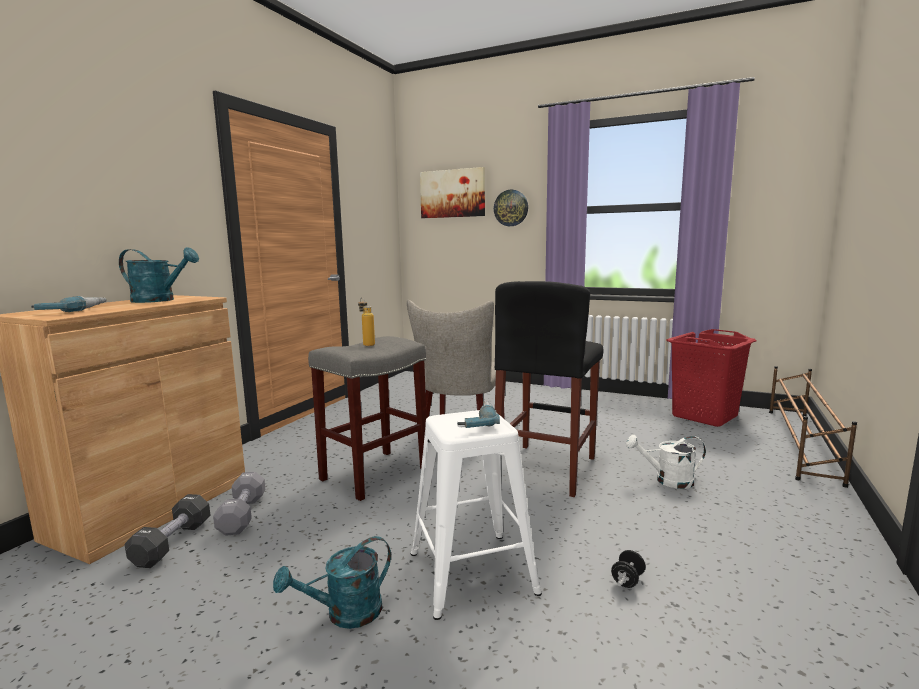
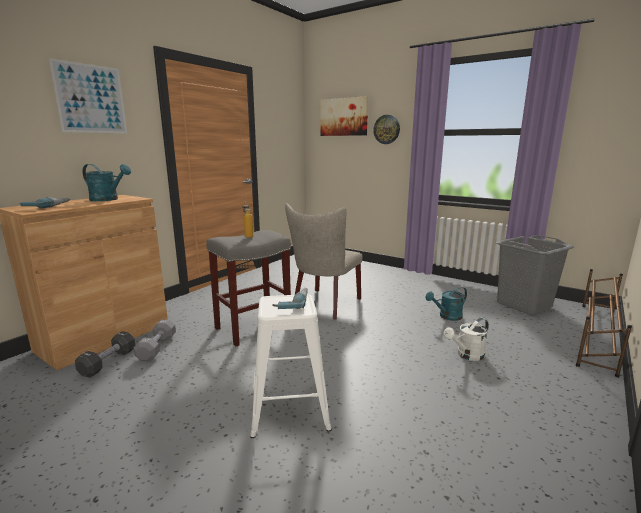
camera: 10 degrees right, 5 degrees up
turquoise watering can [273,536,391,629] -> turquoise watering can moved to [425,287,467,321]
black stool [494,281,603,497] -> none
black dumbbell [611,550,645,588] -> none
white watering can [626,435,706,489] -> white watering can turned 45 degrees counterclockwise [443,318,489,361]
red laundry basket [666,329,757,427] -> grey laundry basket [496,235,574,315]
none -> picture [49,58,127,134]

